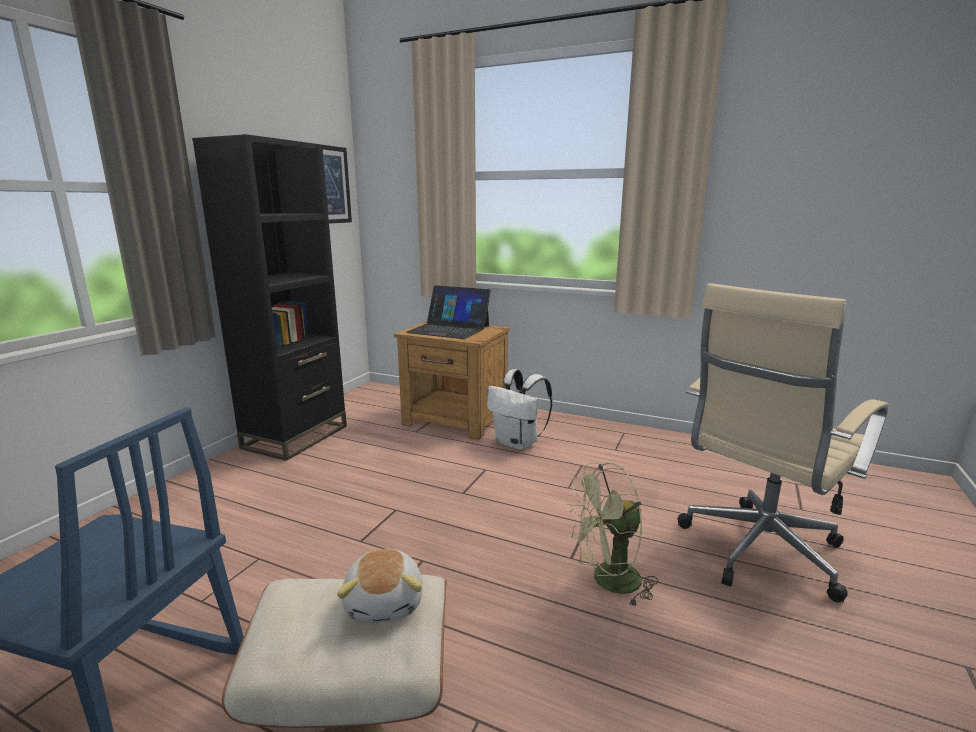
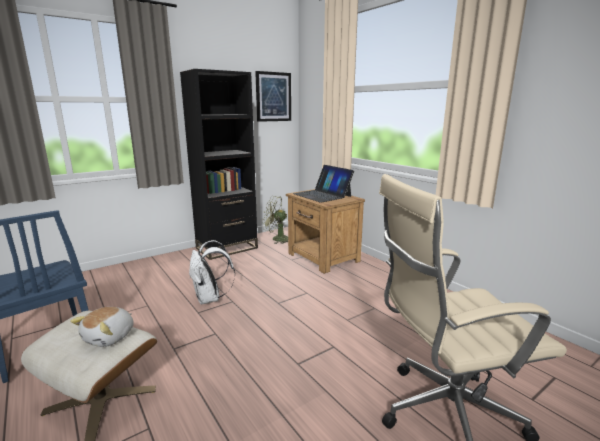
camera: 30 degrees right, 0 degrees up
white backpack [487,369,552,450] -> white backpack moved to [189,240,235,305]
green fan [567,462,658,607] -> green fan moved to [262,196,288,244]

